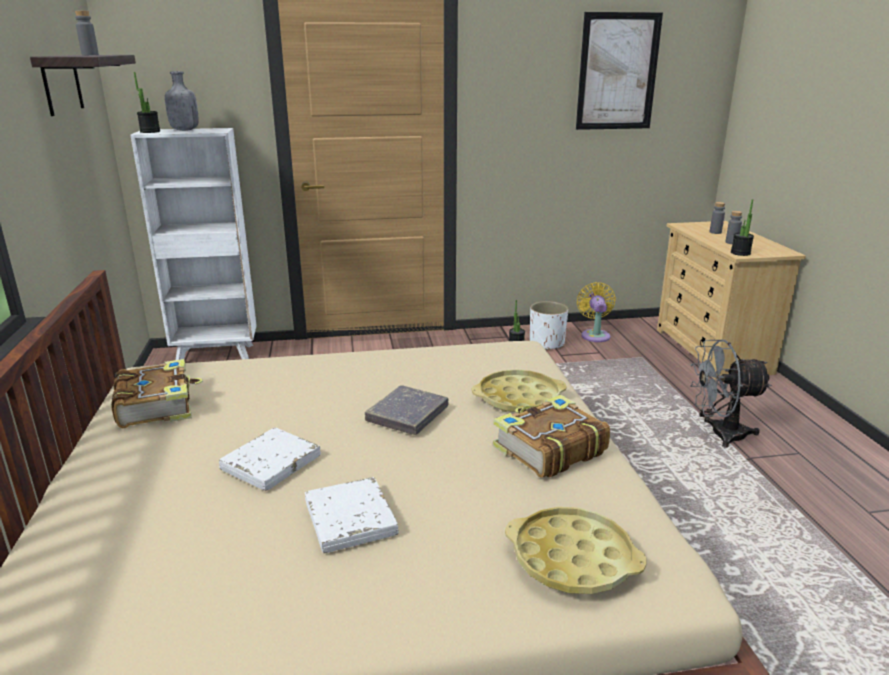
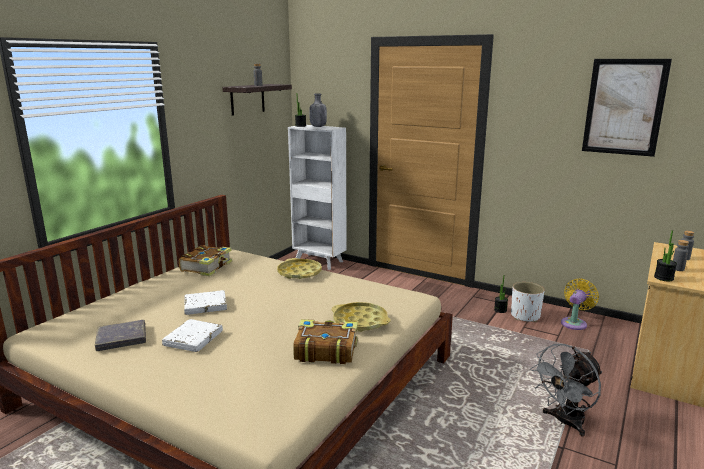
camera: 40 degrees right, 5 degrees down
grey book [365,385,449,435] -> grey book moved to [95,320,146,351]
yellow tray [505,507,647,594] -> yellow tray moved to [277,258,322,279]
grey fan [690,340,772,448] -> grey fan turned 75 degrees counterclockwise [530,344,602,437]

